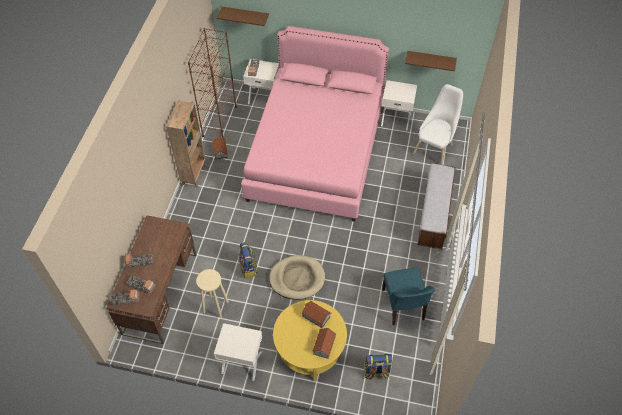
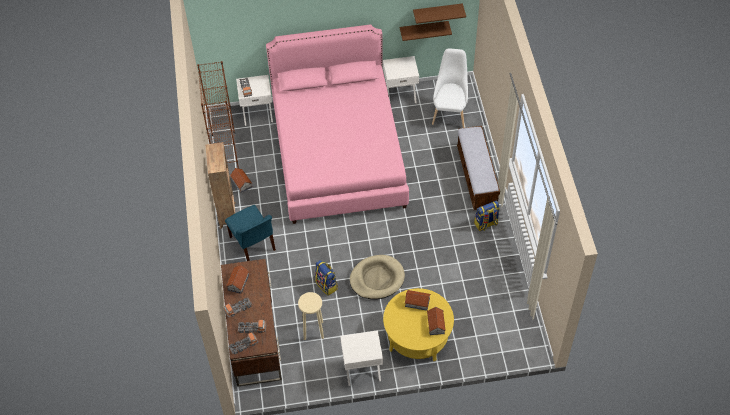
camera: 20 degrees left, 0 degrees up
brown shelf [217,7,269,26] -> brown shelf moved to [413,3,466,24]
backpack [364,354,392,380] -> backpack moved to [474,201,500,231]
blue chair [382,268,435,325] -> blue chair moved to [225,205,276,261]
none -> toy house [226,265,249,294]

